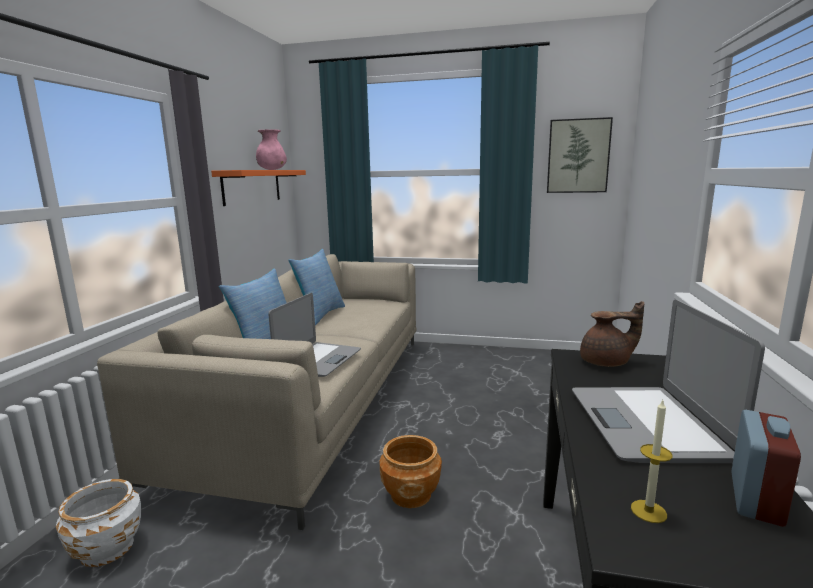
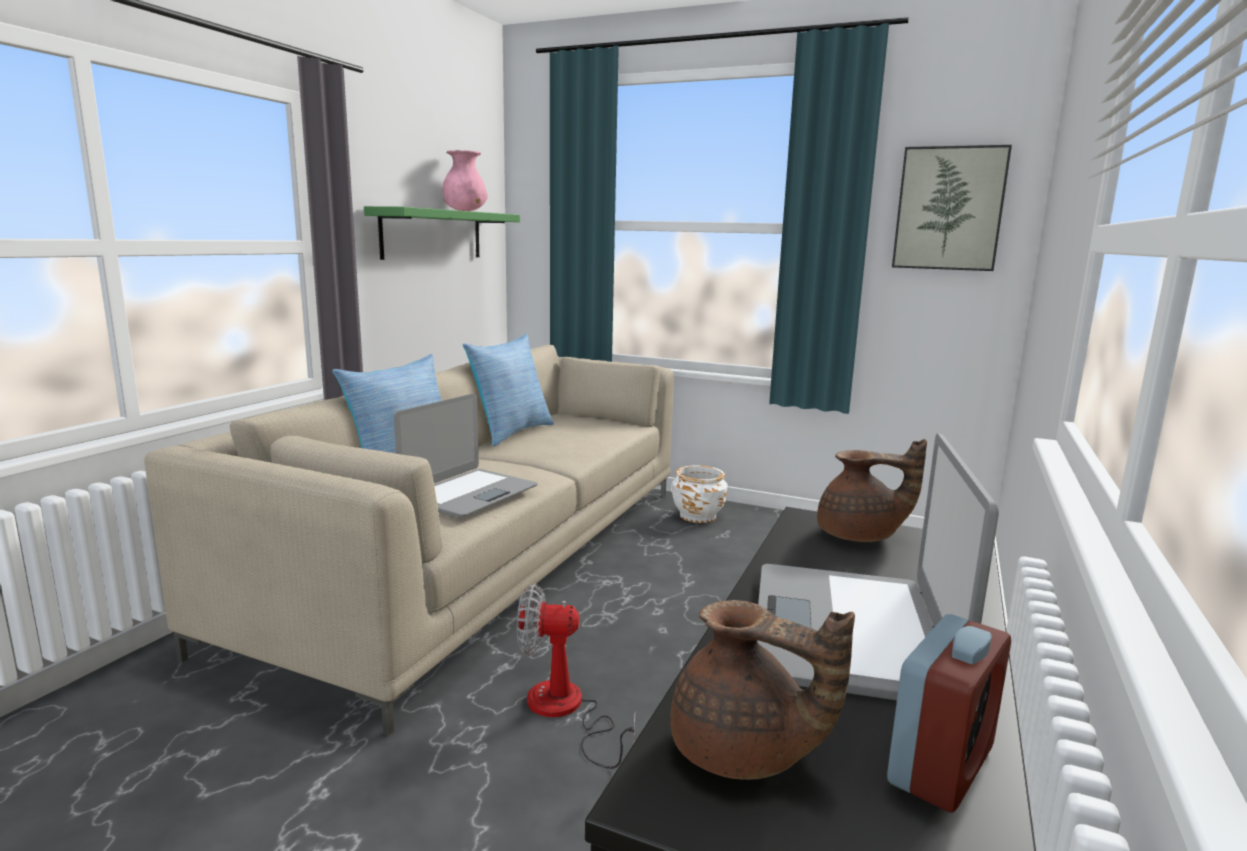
camera: 10 degrees right, 0 degrees up
white planter [56,479,141,567] -> white planter moved to [671,465,727,523]
orange shelf [211,170,306,206] -> green shelf [364,206,520,260]
brown planter [380,435,442,508] -> fan [517,584,635,769]
candle [631,400,672,523] -> brown teapot [670,600,855,780]

